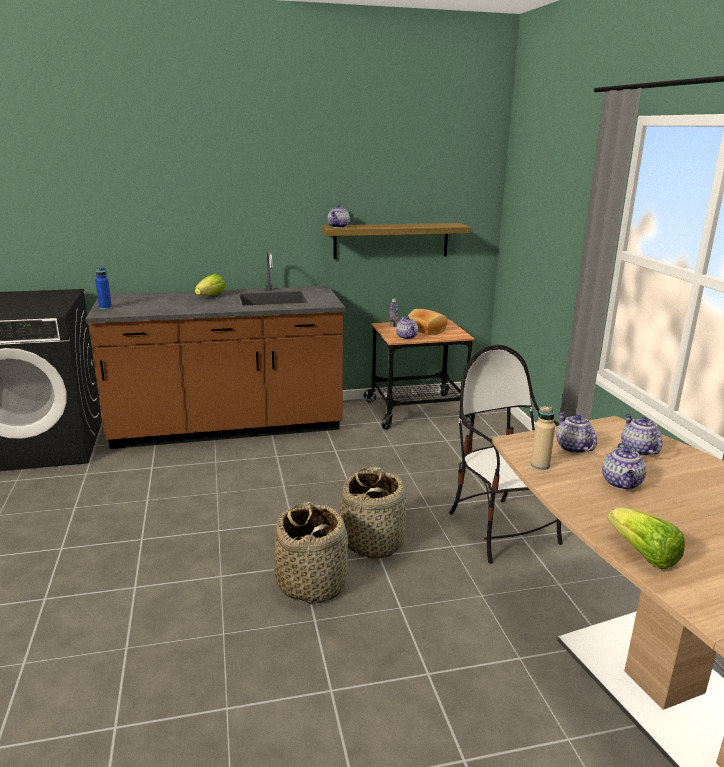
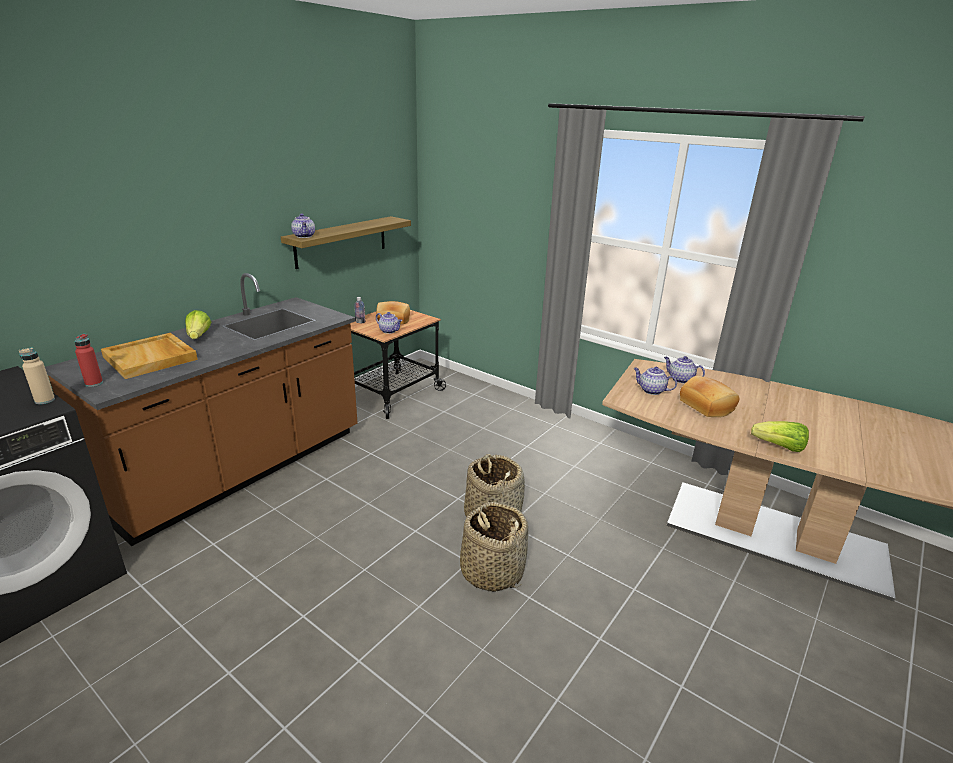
camera: 40 degrees left, 5 degrees up
blue bottle [95,267,112,310] -> red bottle [75,334,103,387]
chair [449,345,562,564] -> none
beige bottle [531,406,555,470] -> beige bottle moved to [19,347,55,404]
teapot [602,443,646,490] -> bread [680,376,739,417]
none -> beige tray [101,333,198,379]

